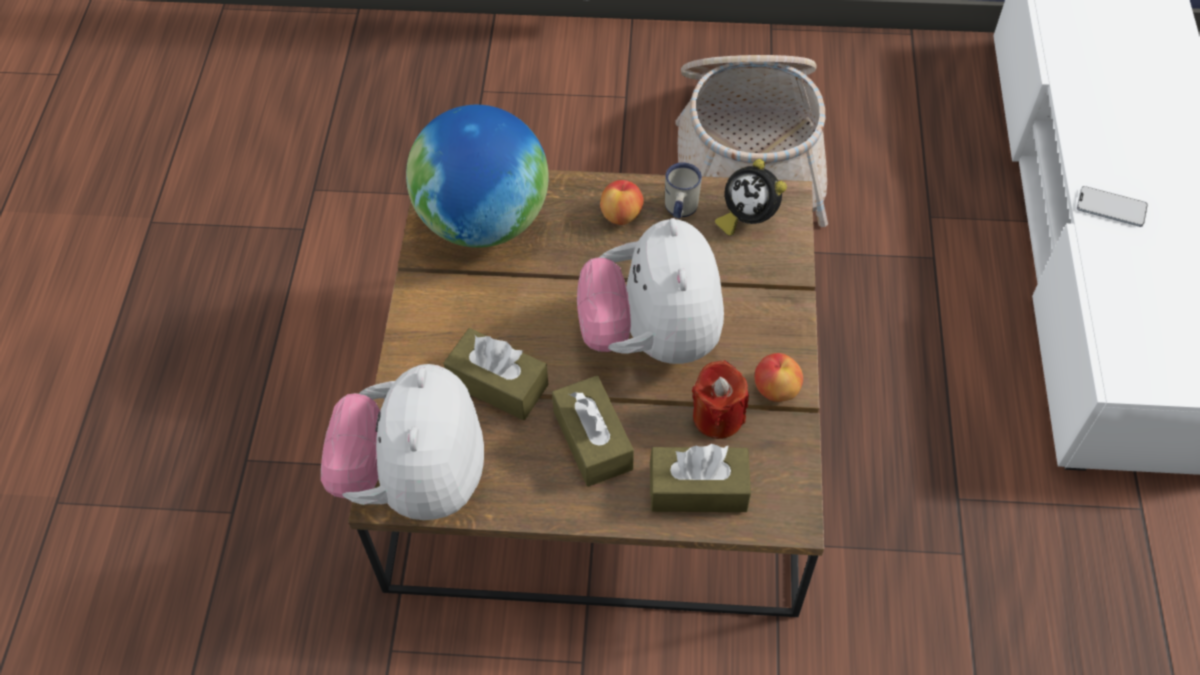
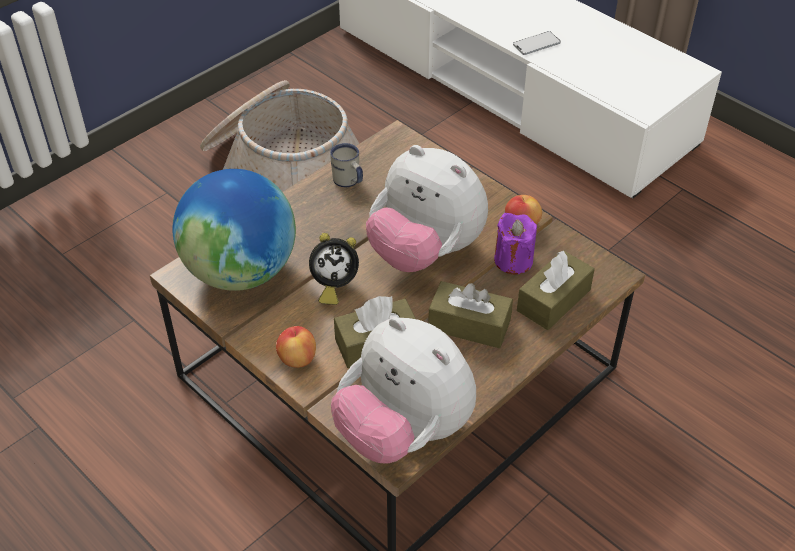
camera: 50 degrees left, 10 degrees down
apple [600,180,644,225] -> apple moved to [276,326,316,368]
red candle [692,360,749,439] -> purple candle [494,213,537,275]
alarm clock [715,159,787,236] -> alarm clock moved to [309,233,359,305]

